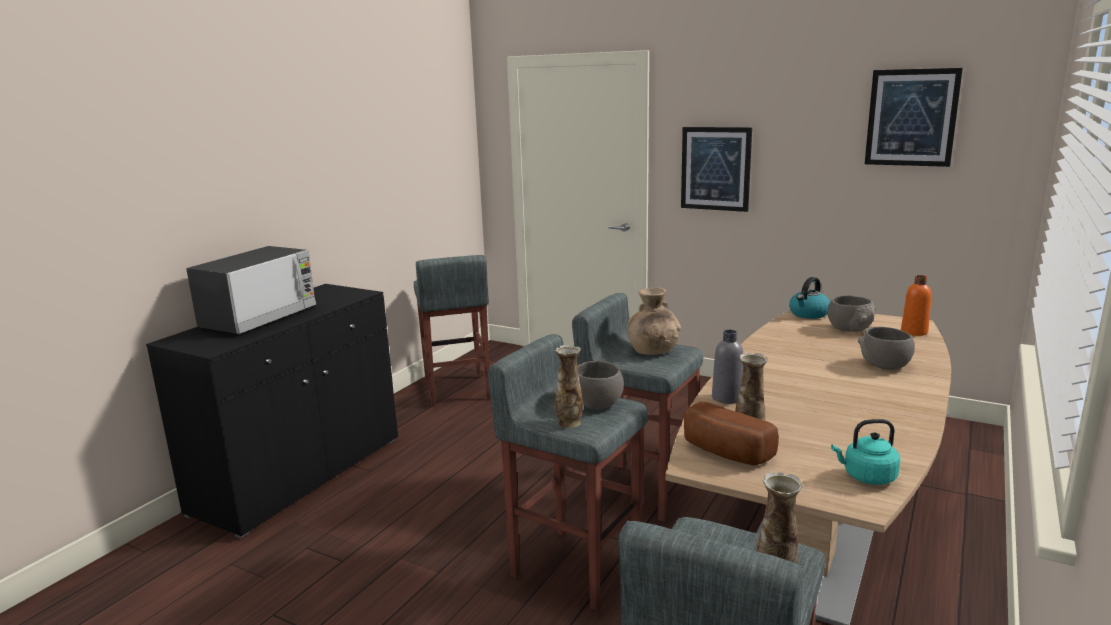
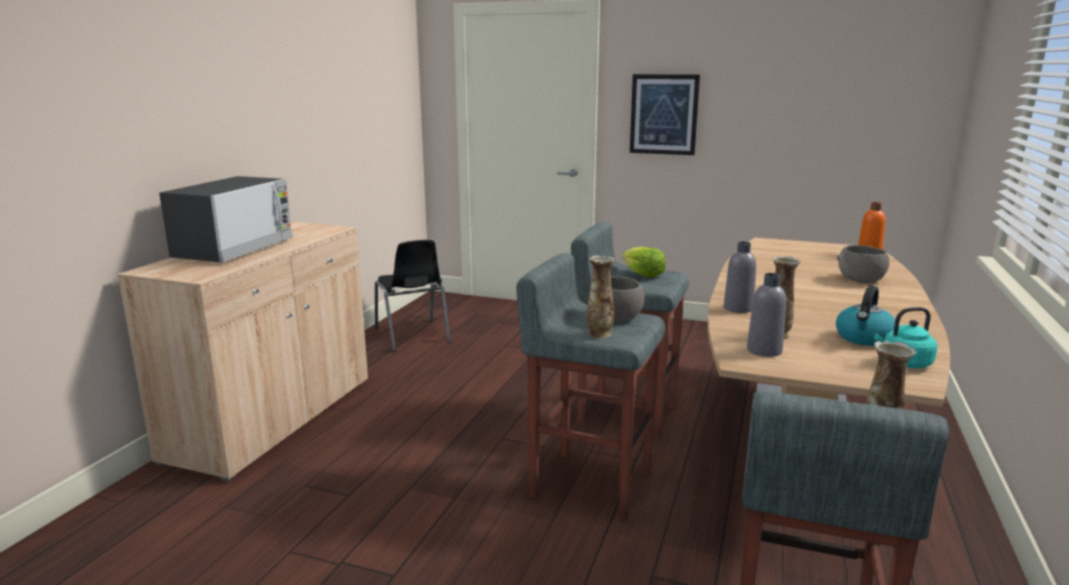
camera: 10 degrees left, 0 degrees up
black cabinet [146,284,398,538] -> beige cabinet [117,222,368,482]
grey stool [414,255,491,407] -> black chair [375,240,451,351]
brown vase [627,288,681,355] -> lettuce [622,247,666,278]
bread [684,401,779,465] -> grey bottle [747,273,786,357]
kettle [789,277,830,319] -> kettle moved to [836,286,895,346]
grey bowl [827,296,875,332] -> none
picture [865,68,963,167] -> none

